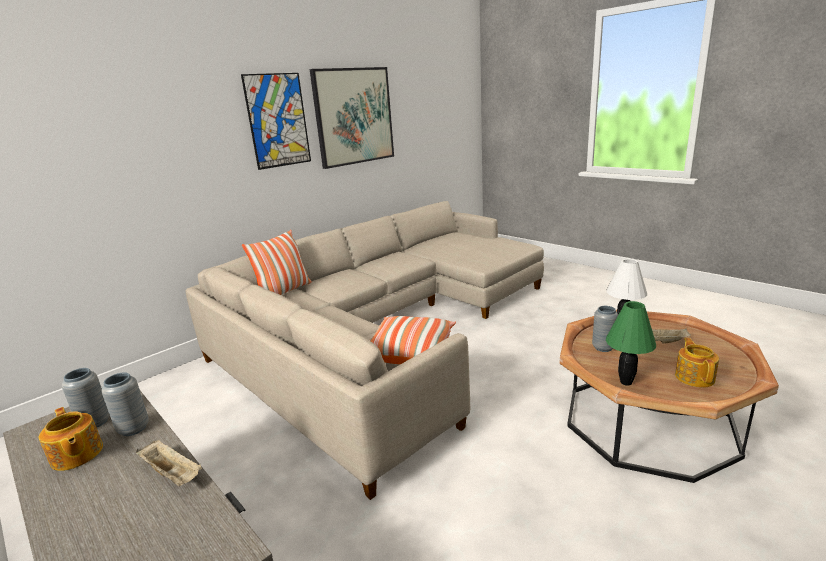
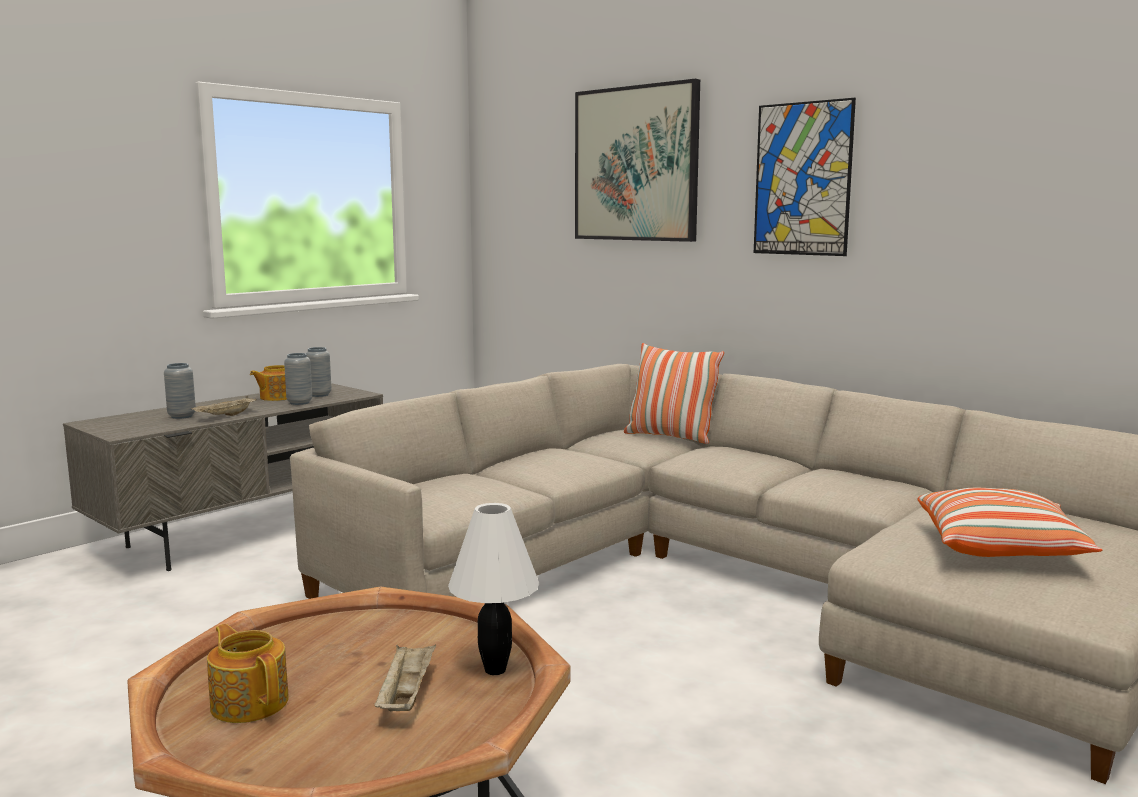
camera: 85 degrees right, 10 degrees down
picture [310,67,394,169] -> picture moved to [575,79,700,242]
pillow [370,316,456,364] -> pillow moved to [917,488,1102,557]
grey vase [592,306,618,352] -> grey vase moved to [164,363,196,419]
green table lamp [606,301,656,386] -> none
teapot [675,338,719,388] -> teapot turned 135 degrees counterclockwise [207,624,289,723]

